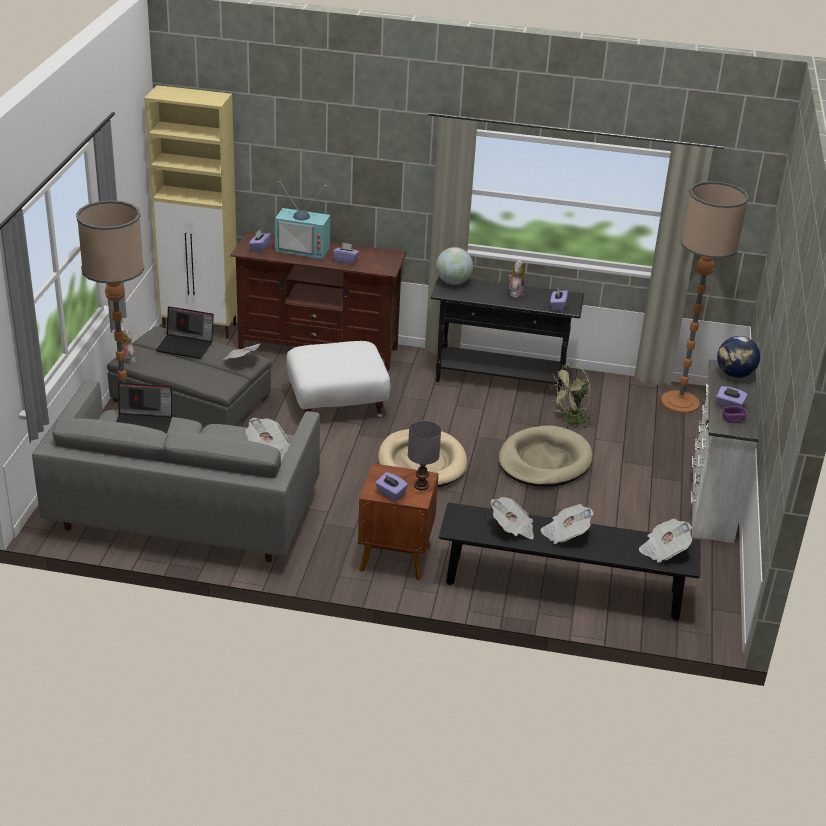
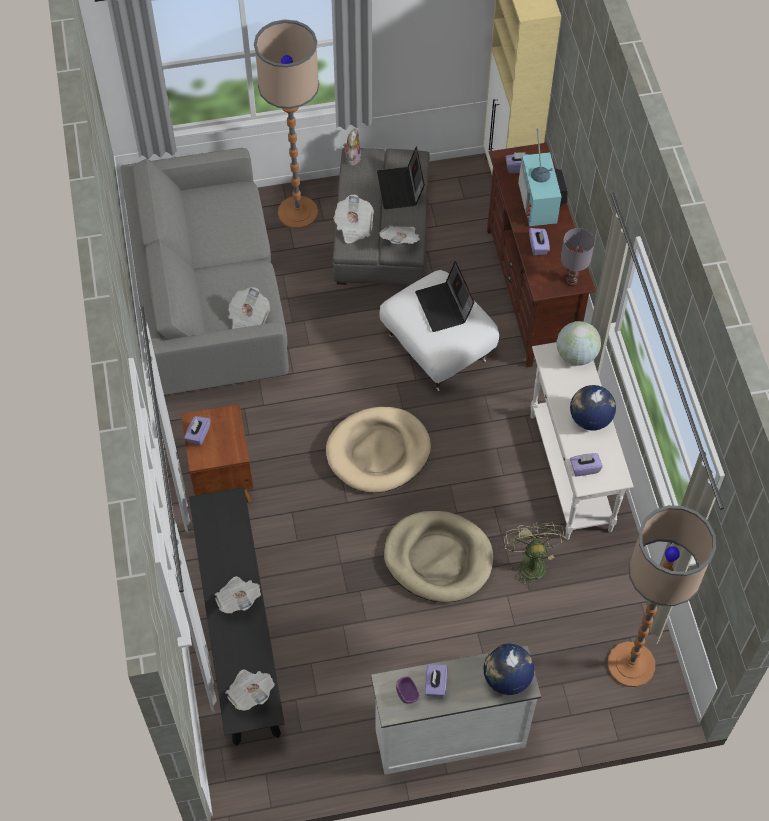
camera: 70 degrees right, 25 degrees up
laptop [116,383,172,434] -> laptop moved to [415,261,475,332]
grey table lamp [408,421,441,490] -> grey table lamp moved to [560,228,595,286]
black console table [431,276,584,398] -> white console table [530,342,634,540]
newspaper [491,497,534,539] -> newspaper moved to [334,195,374,244]
plush toy [508,259,524,298] -> globe [570,385,616,431]
green fan [550,364,594,428] -> green fan turned 45 degrees clockwise [504,522,565,588]

